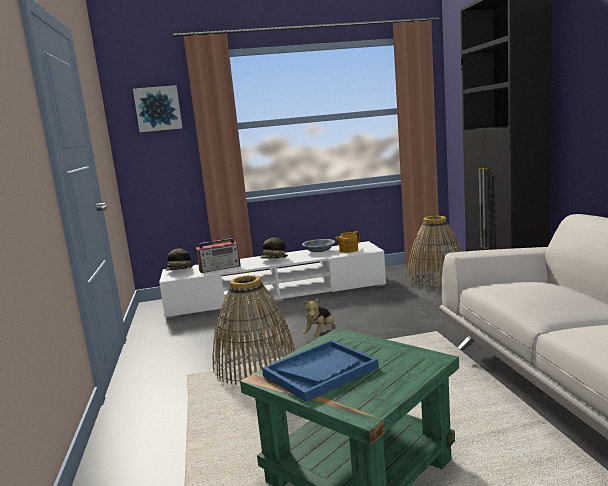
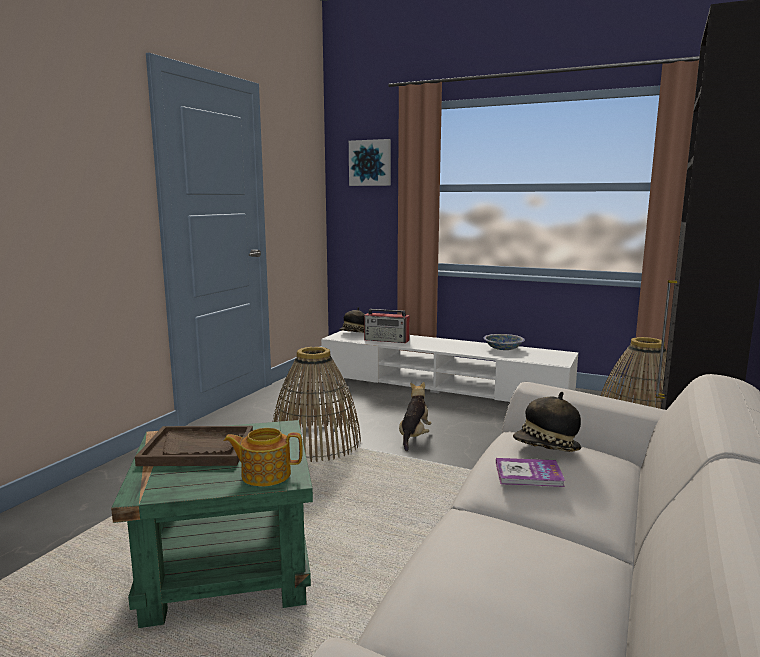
camera: 35 degrees right, 0 degrees up
hat [260,235,288,259] -> hat moved to [513,392,581,452]
blue tray [262,340,379,402] -> brown tray [135,426,253,466]
plush toy [303,298,334,337] -> plush toy turned 135 degrees clockwise [399,382,432,451]
teapot [335,231,360,253] -> teapot moved to [224,428,303,487]
none -> book [496,458,565,487]

